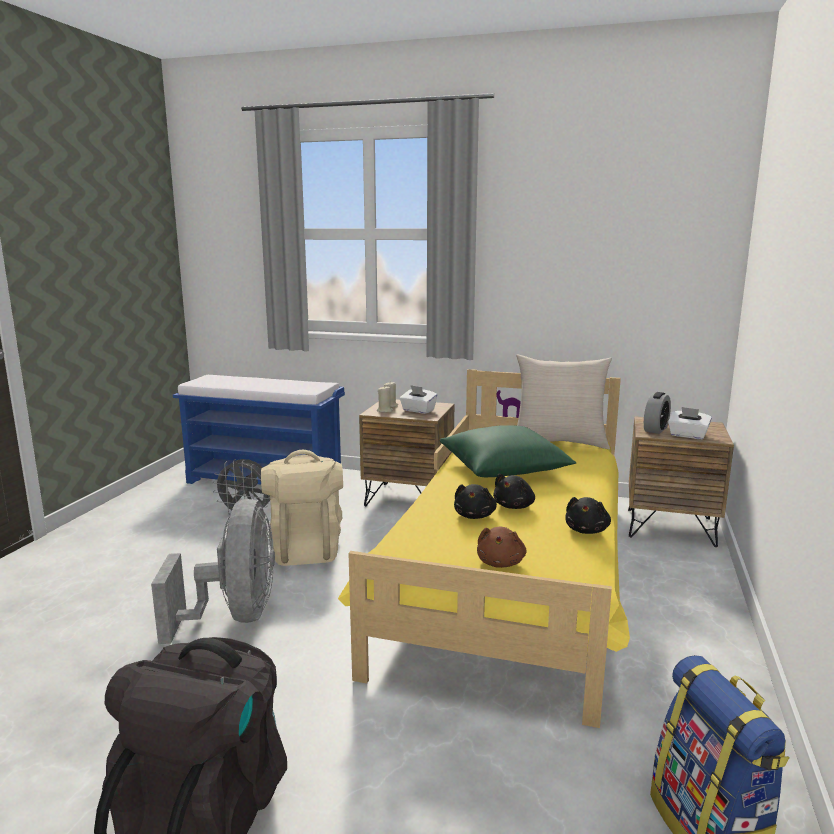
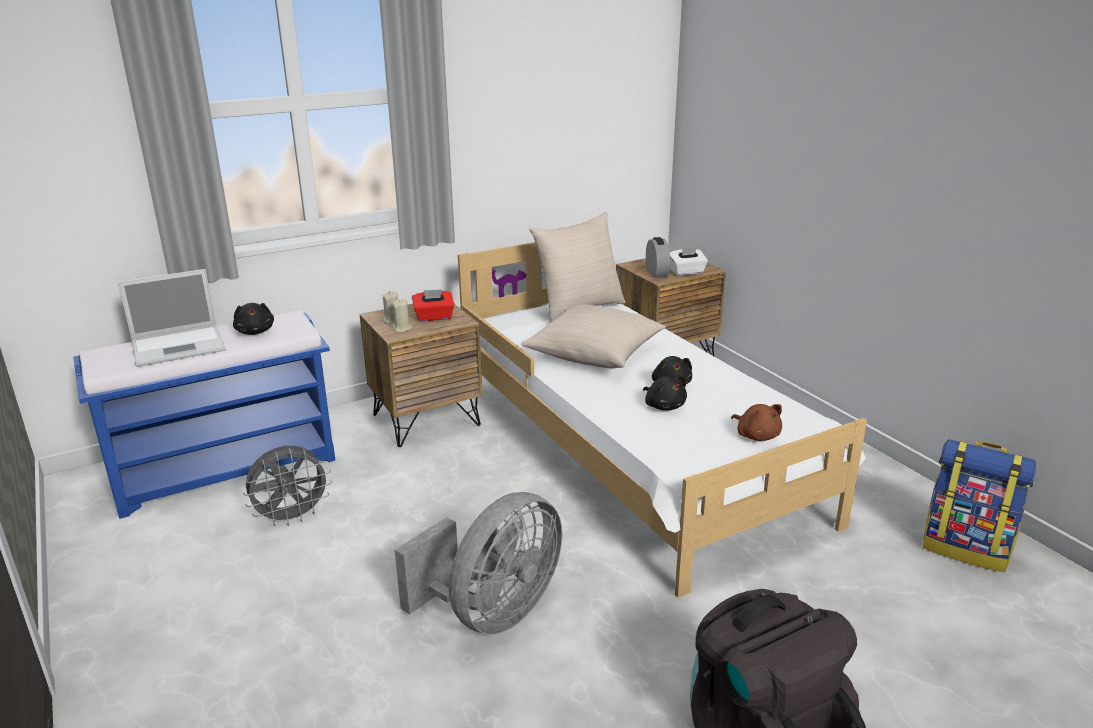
camera: 45 degrees left, 10 degrees up
grey fan [151,499,275,644] -> grey fan turned 90 degrees clockwise [395,492,562,635]
beige backpack [261,450,343,566] -> none
yellow bed [338,369,630,728] -> white bed [458,242,867,598]
white tissue box [400,385,437,414] -> red tissue box [412,289,454,322]
green pillow [440,425,576,477] -> beige pillow [521,304,666,369]
black plush toy [565,497,611,534] -> black plush toy moved to [233,303,274,335]
none -> laptop [118,269,226,367]

